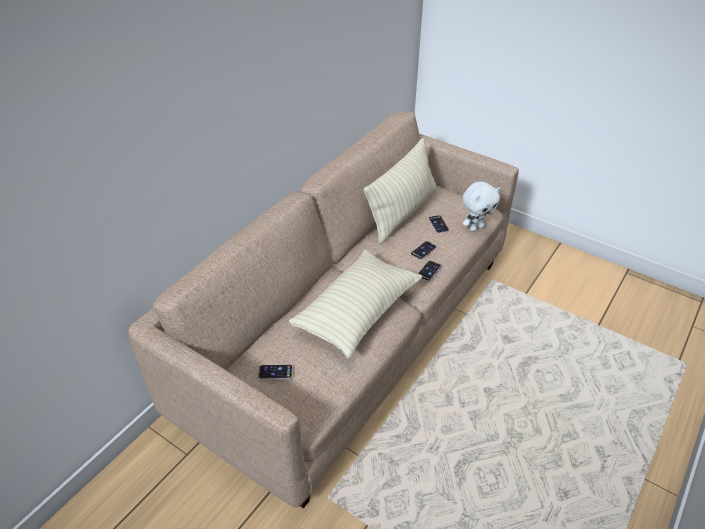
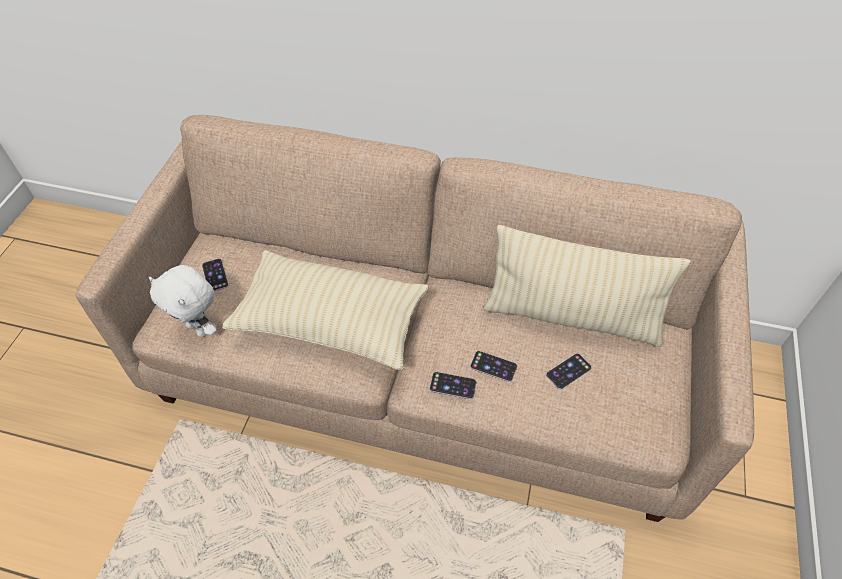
camera: 70 degrees right, 10 degrees up
white plush toy [462,182,500,231] -> white plush toy moved to [149,265,217,337]

